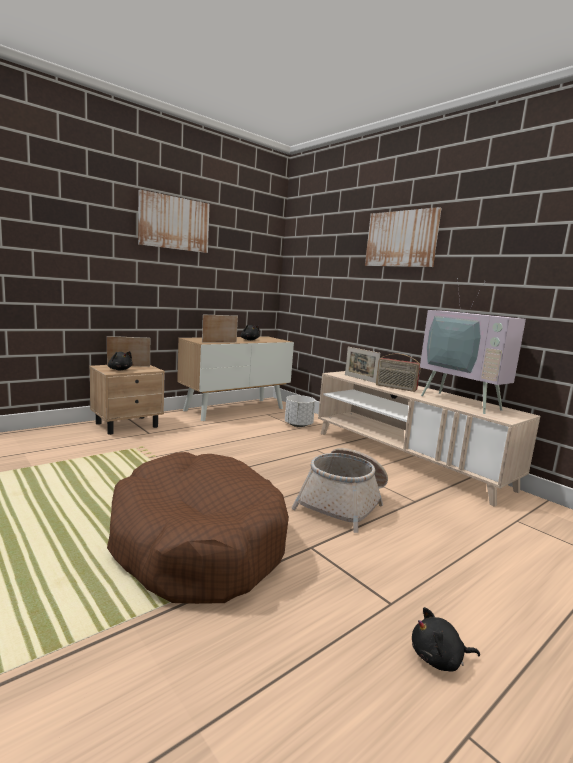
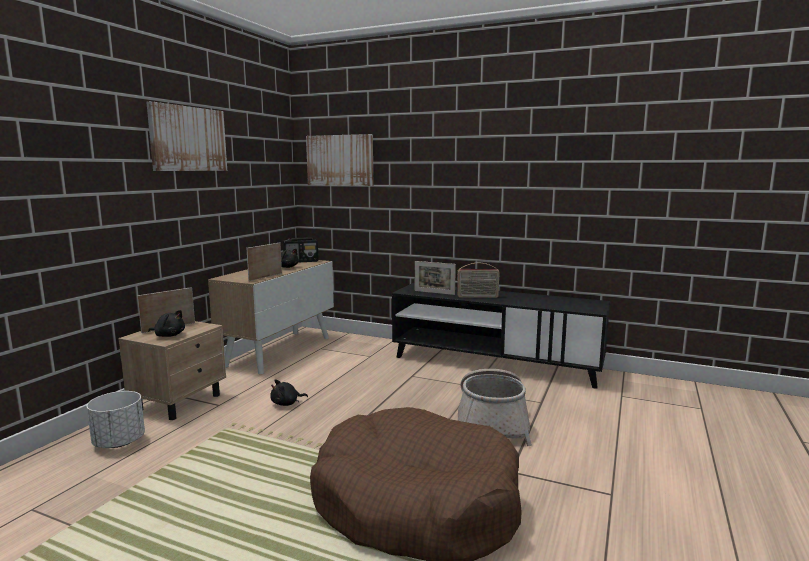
camera: 25 degrees left, 0 degrees up
white planter [285,395,315,427] -> white planter moved to [86,391,145,448]
beige tv stand [318,371,540,507] -> black tv stand [392,283,610,389]
picture [365,207,442,267] -> picture moved to [306,134,373,186]
black plush toy [412,607,480,672] -> black plush toy moved to [270,379,308,406]
television [420,278,526,414] -> none
none -> radio [283,237,318,263]

